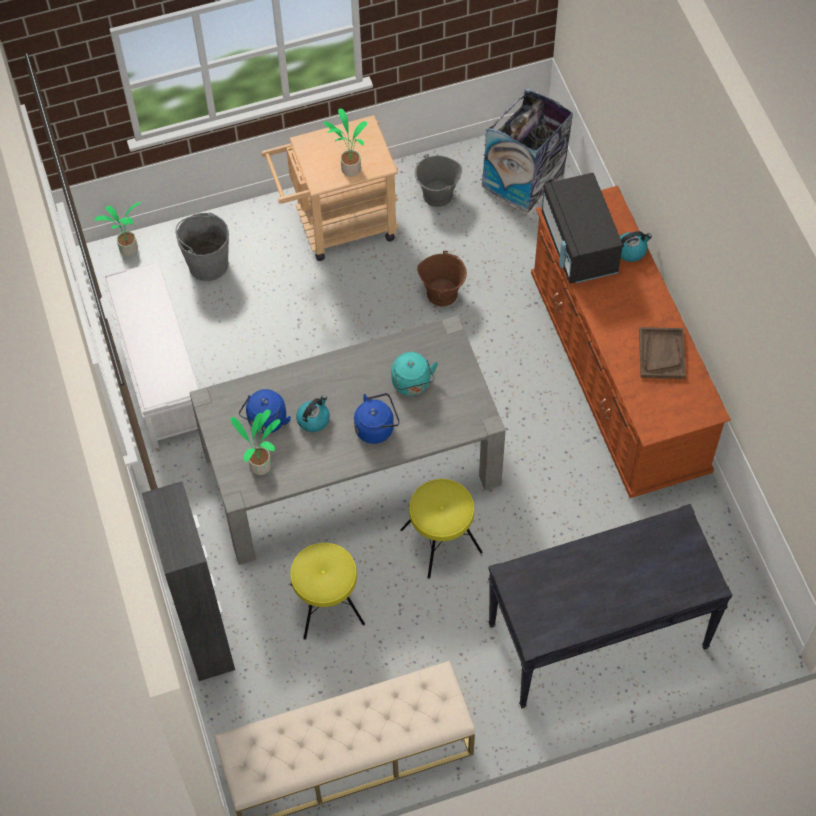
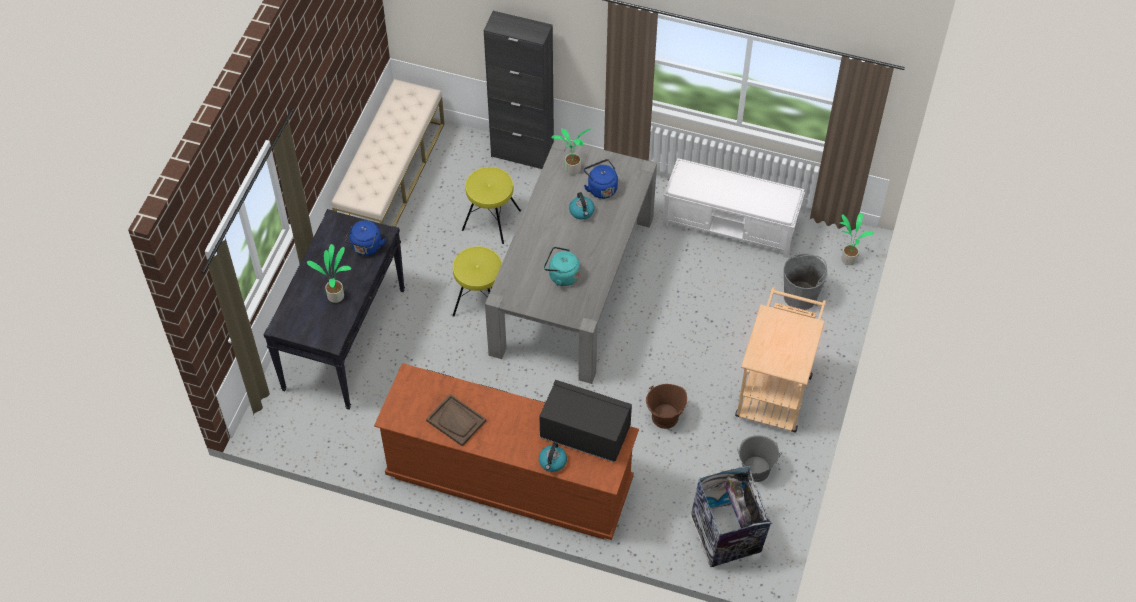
camera: 125 degrees right, 5 degrees down
potted plant [323,109,367,177] -> potted plant moved to [307,244,351,303]
blue kettle [354,393,400,444] -> blue kettle moved to [345,220,386,255]

